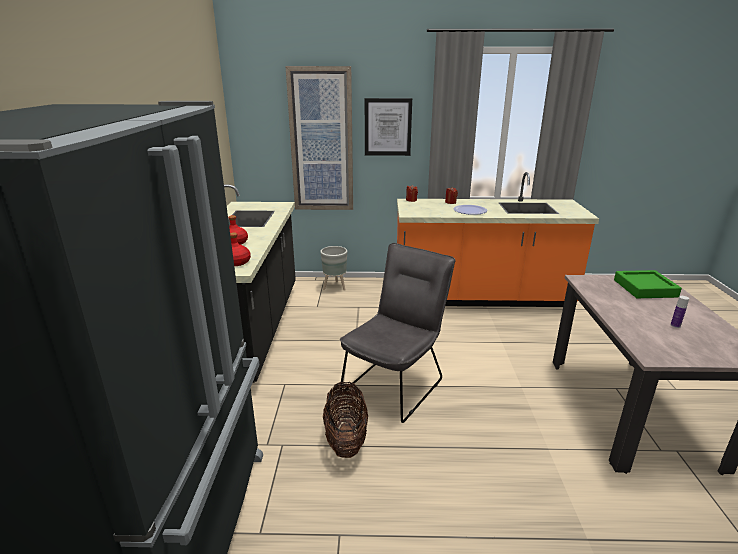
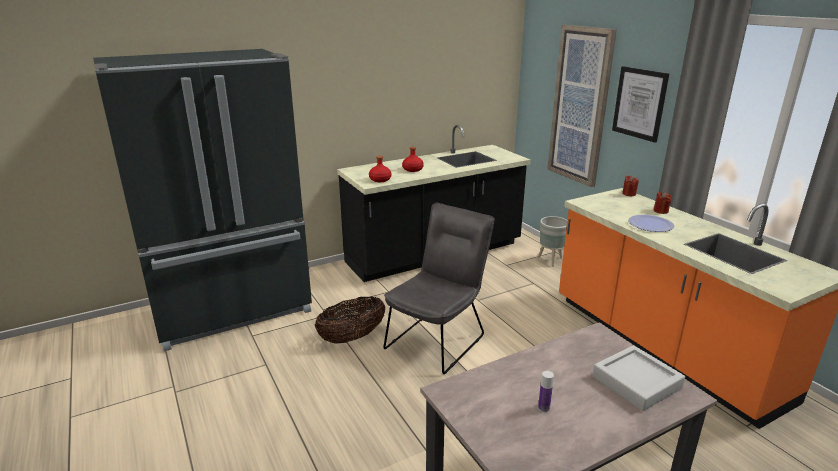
camera: 60 degrees right, 0 degrees up
grey chair [340,243,455,423] -> grey chair turned 60 degrees counterclockwise [383,203,495,374]
green tray [614,270,682,298] -> grey tray [593,345,685,411]

